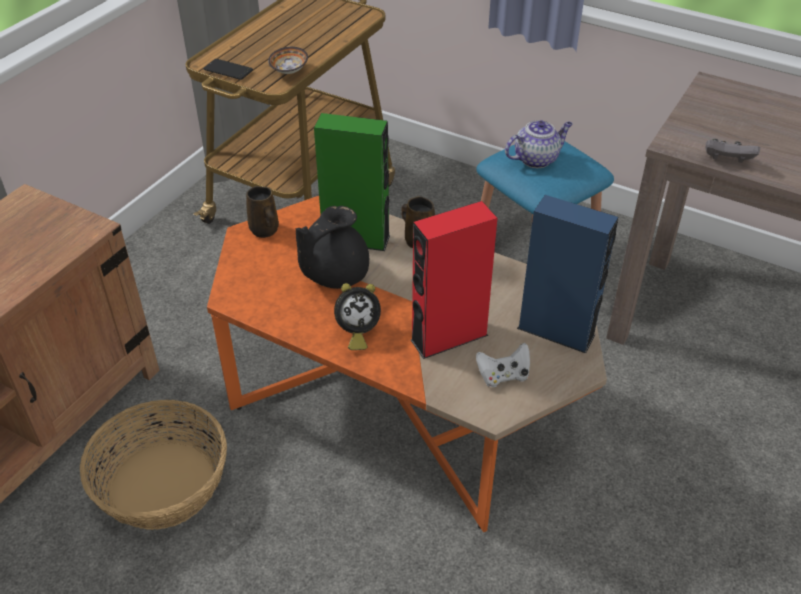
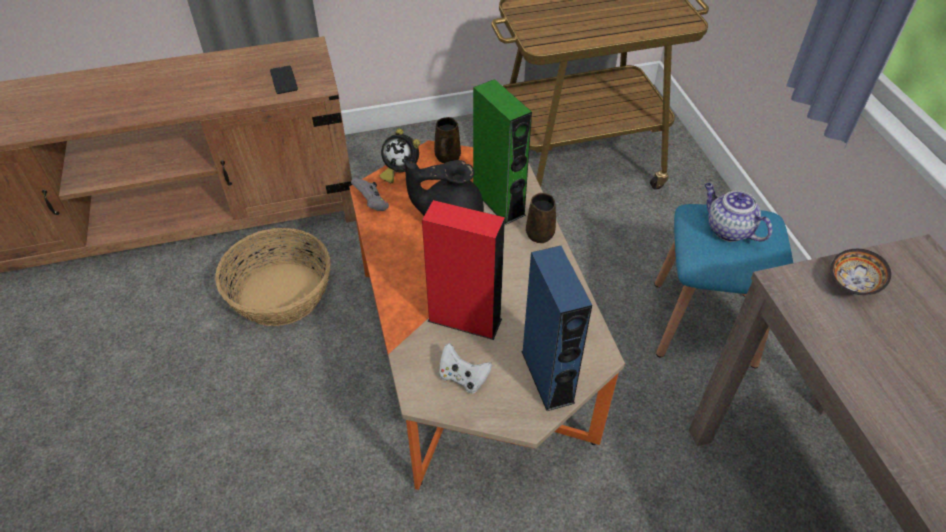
camera: 45 degrees right, 5 degrees up
phone [203,59,253,80] -> phone moved to [270,66,298,94]
bowl [268,47,308,74] -> bowl moved to [830,249,891,295]
alarm clock [334,283,381,350] -> alarm clock moved to [379,128,420,183]
teapot [505,120,573,168] -> teapot turned 150 degrees counterclockwise [704,183,772,242]
grey game controller [706,139,760,163] -> grey game controller moved to [351,178,389,211]

